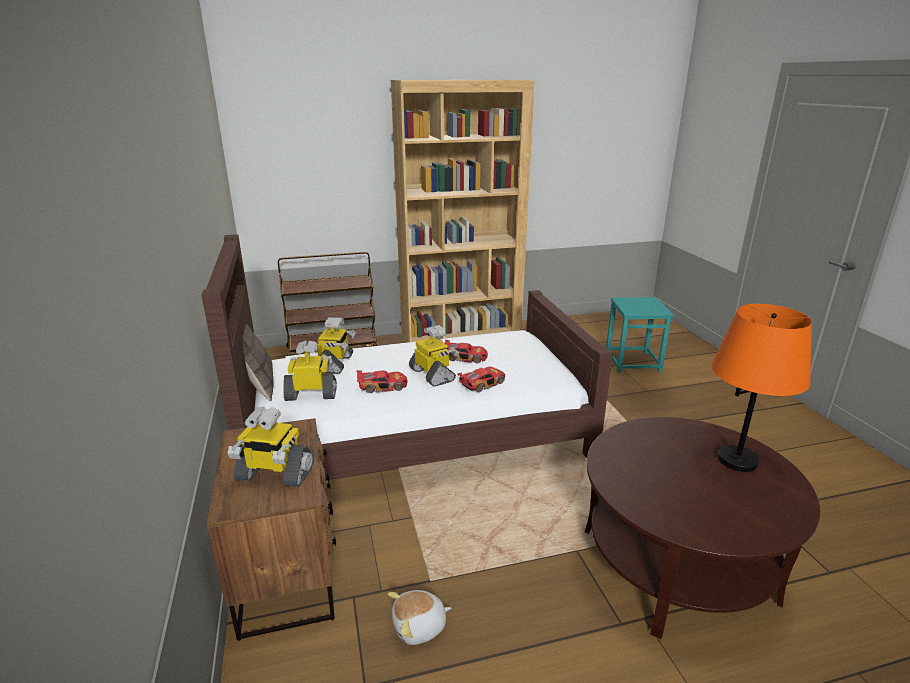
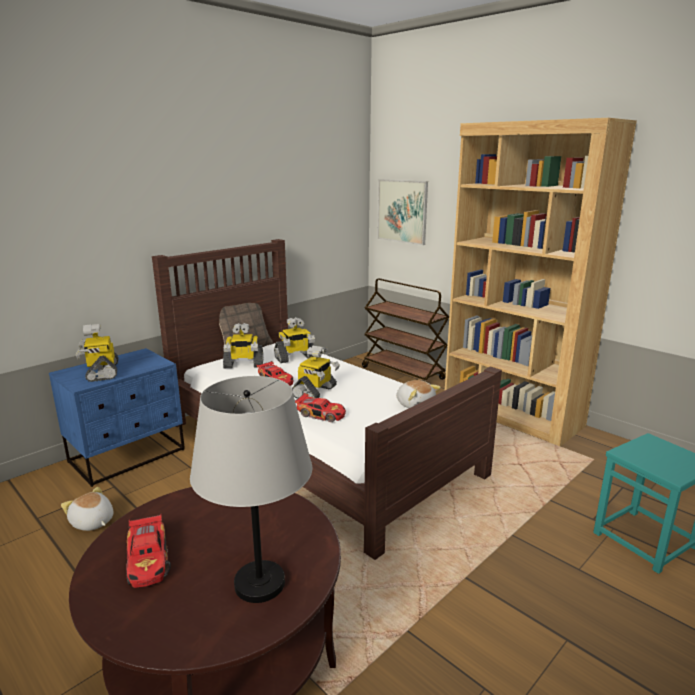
camera: 60 degrees right, 5 degrees down
brown nightstand [206,418,336,641] -> blue nightstand [49,348,185,487]
toy robot [284,340,337,401] -> toy robot turned 120 degrees clockwise [223,323,263,368]
toy car [444,340,488,363] -> toy car moved to [126,514,171,588]
orange table lamp [711,304,812,472] -> grey table lamp [190,376,312,603]
none -> picture [377,179,428,245]
none -> plush toy [396,380,441,408]

